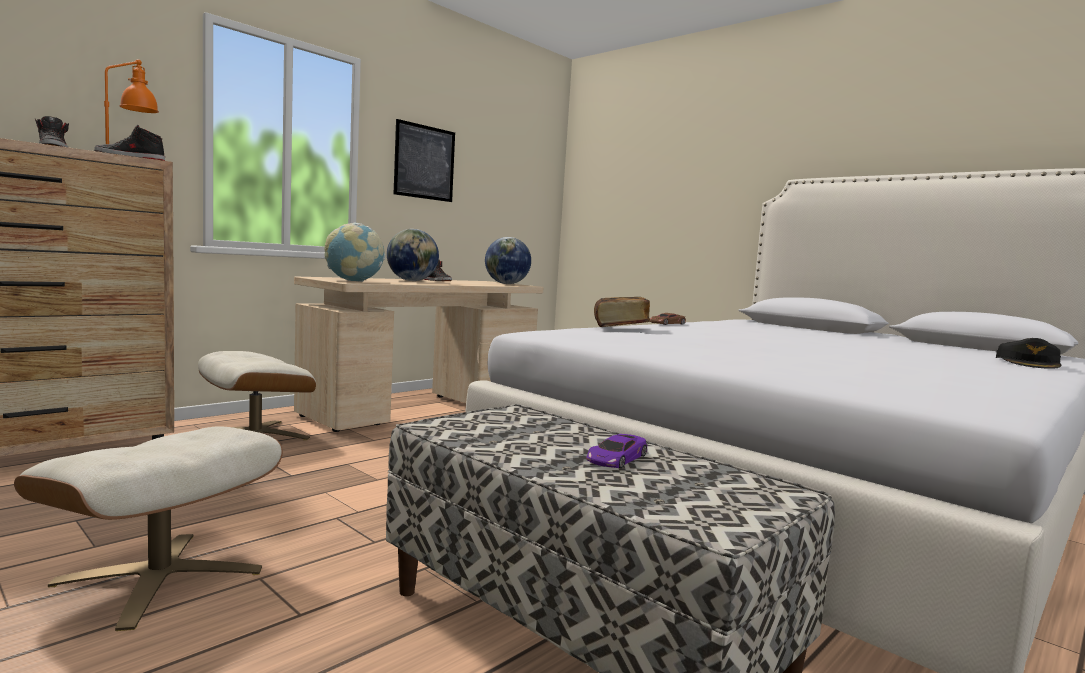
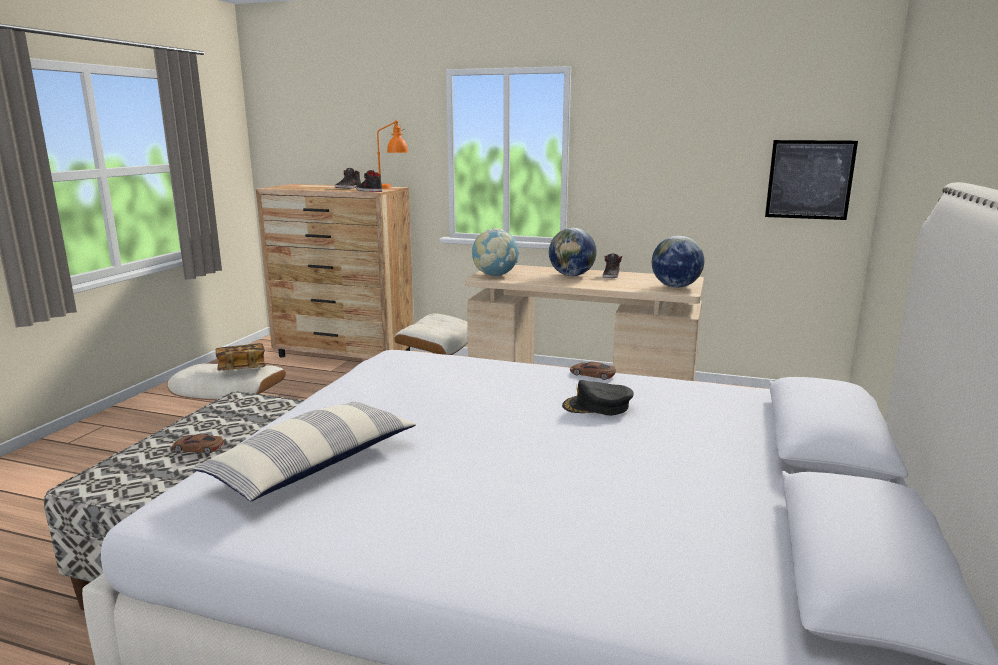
camera: 65 degrees right, 10 degrees up
picture [394,119,455,202] -> picture moved to [765,140,858,220]
purple toy car [586,434,647,468] -> brown toy car [171,434,224,454]
book [594,297,650,327] -> book moved to [215,344,266,370]
black cap [996,338,1061,369] -> black cap moved to [562,380,634,415]
none -> pillow [193,402,416,501]

